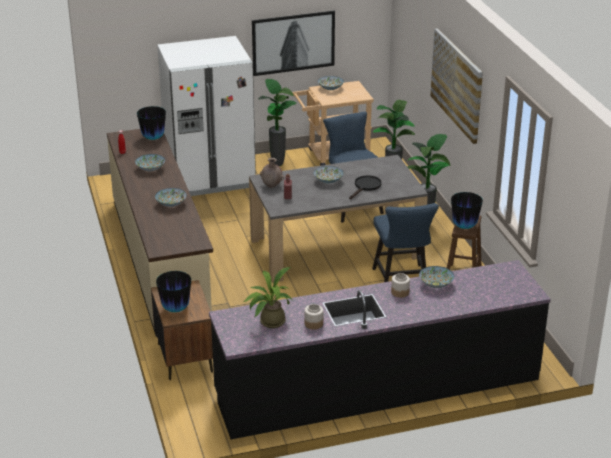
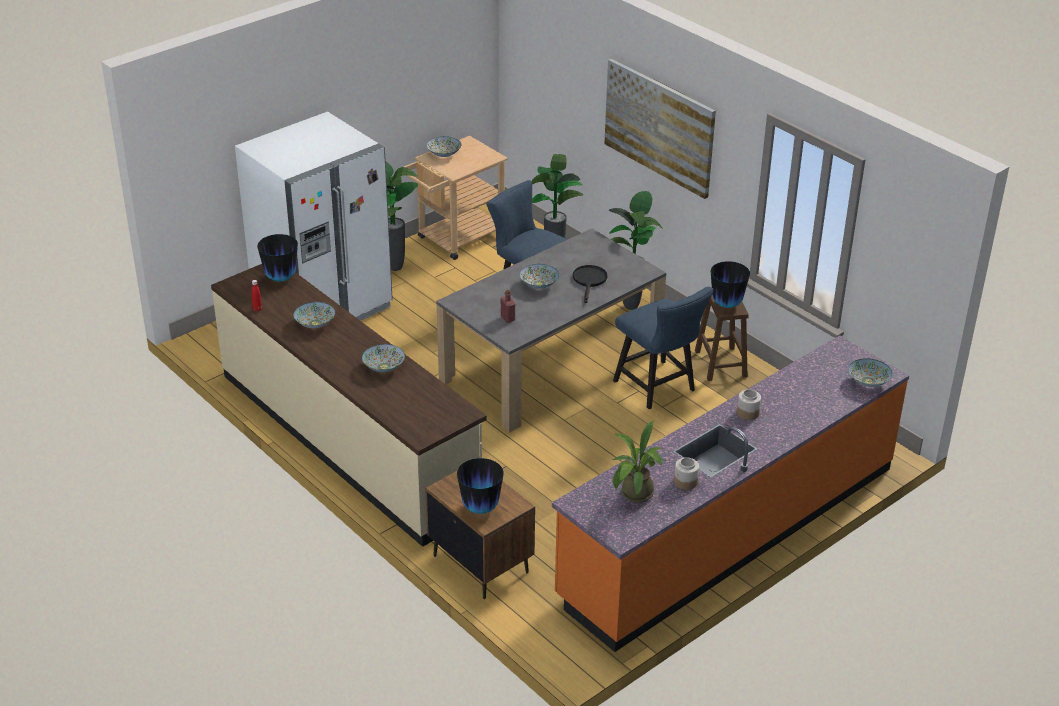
camera: 25 degrees left, 5 degrees up
black counter [209,260,551,439] -> orange counter [552,335,909,652]
picture [252,11,335,76] -> none
brown vase [260,158,284,188] -> none
bowl [419,266,454,288] -> bowl moved to [848,358,892,387]

